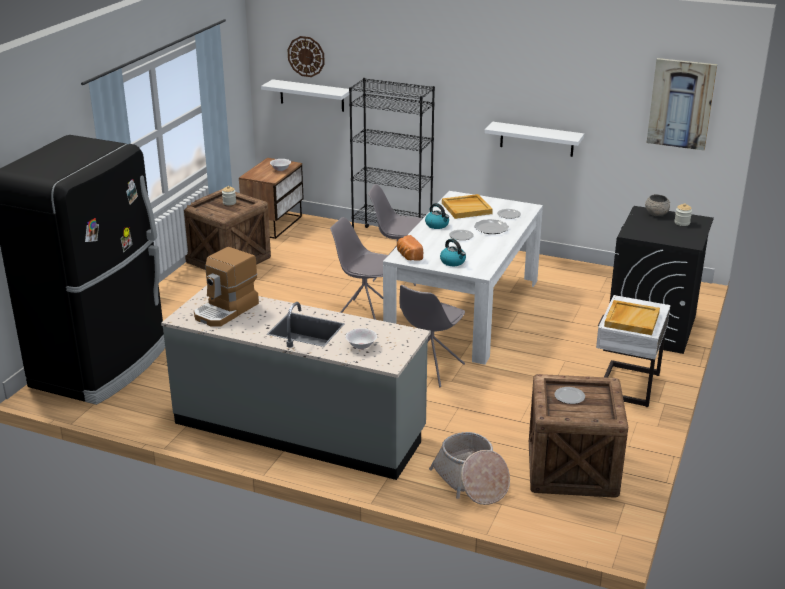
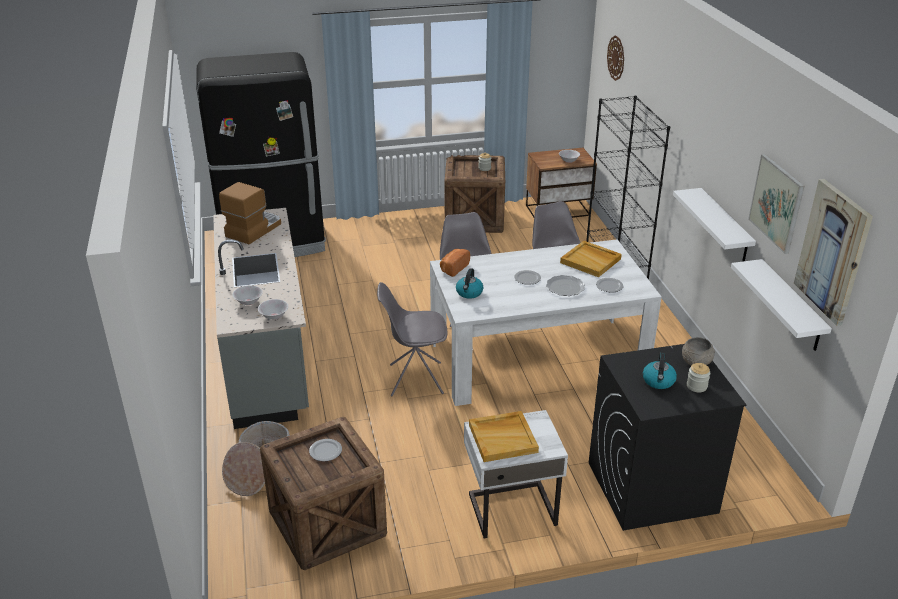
camera: 55 degrees right, 5 degrees up
coffee machine [194,247,259,327] -> coffee machine turned 120 degrees clockwise [219,182,281,245]
white shelf [261,79,352,112] -> white shelf moved to [731,259,832,351]
kettle [425,203,449,229] -> kettle moved to [643,353,677,389]
none -> white bowl [258,299,288,320]
none -> picture [748,154,804,254]

